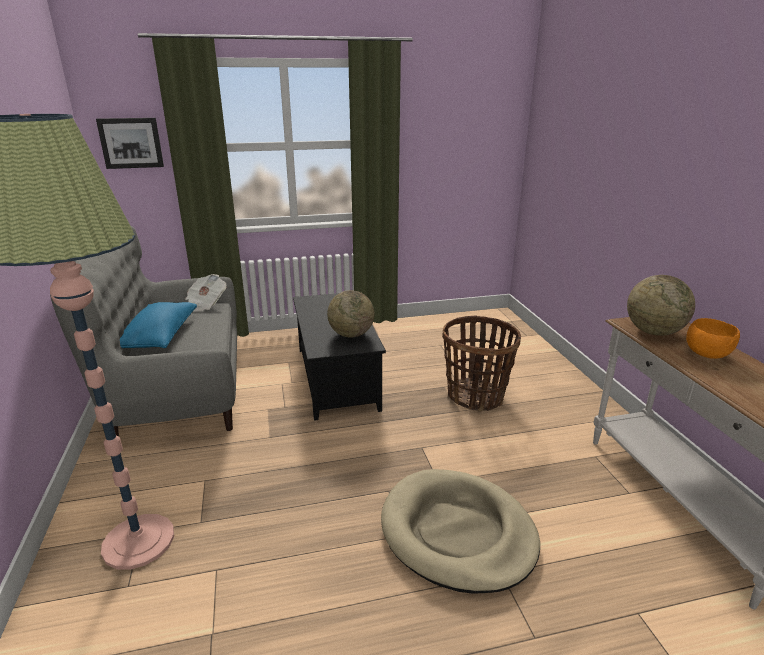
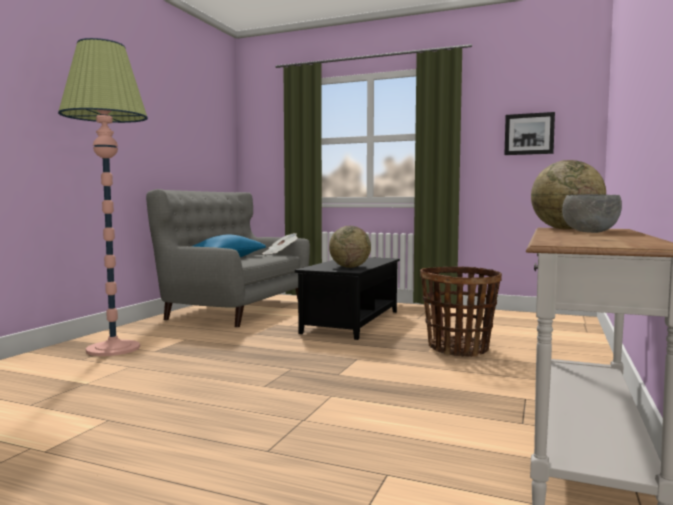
camera: 35 degrees right, 20 degrees down
picture [96,118,164,169] -> picture moved to [504,112,555,155]
beige dog bed [381,469,540,594] -> none
orange bowl [686,318,740,359] -> grey bowl [562,194,622,233]

